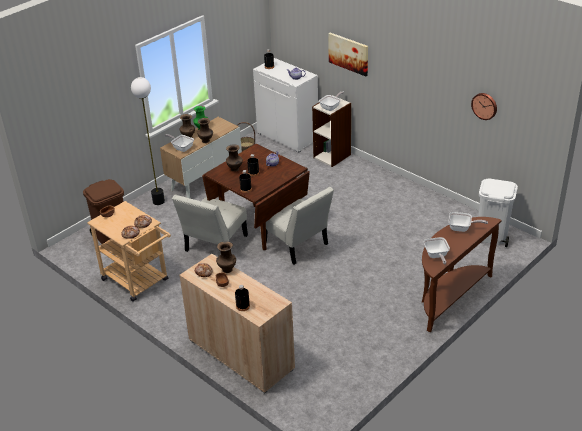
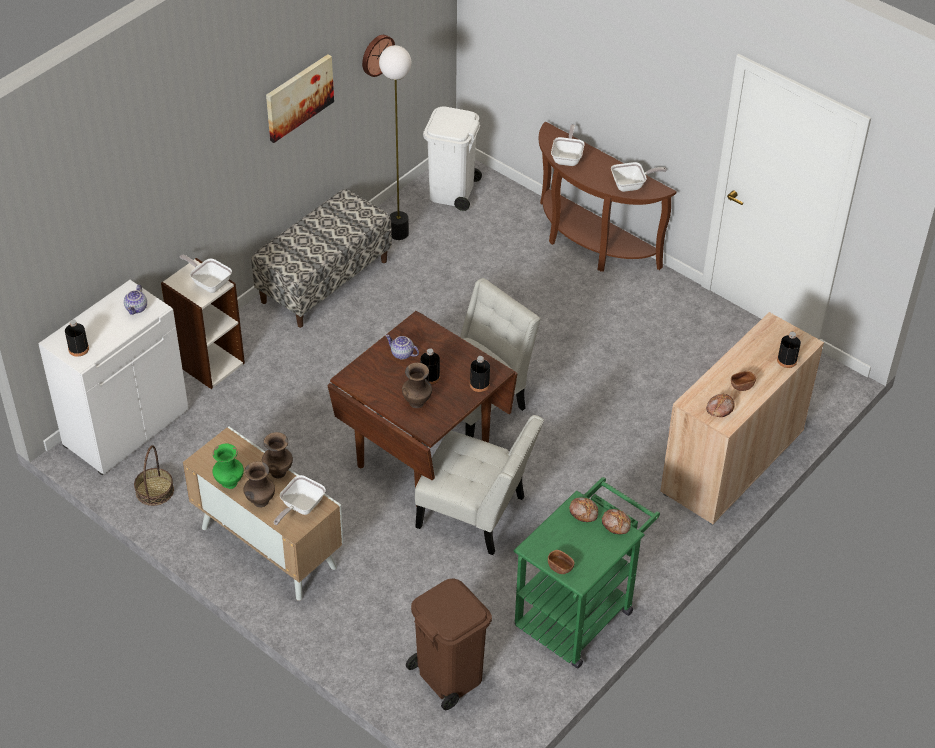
camera: 95 degrees left, 10 degrees up
beige cart [87,201,171,302] -> green cart [514,477,660,668]
floor lamp [131,77,165,205] -> floor lamp moved to [379,45,411,240]
brown vase [216,241,236,273] -> none
picture [328,33,368,76] -> picture moved to [266,54,334,143]
none -> bench [251,189,392,328]

